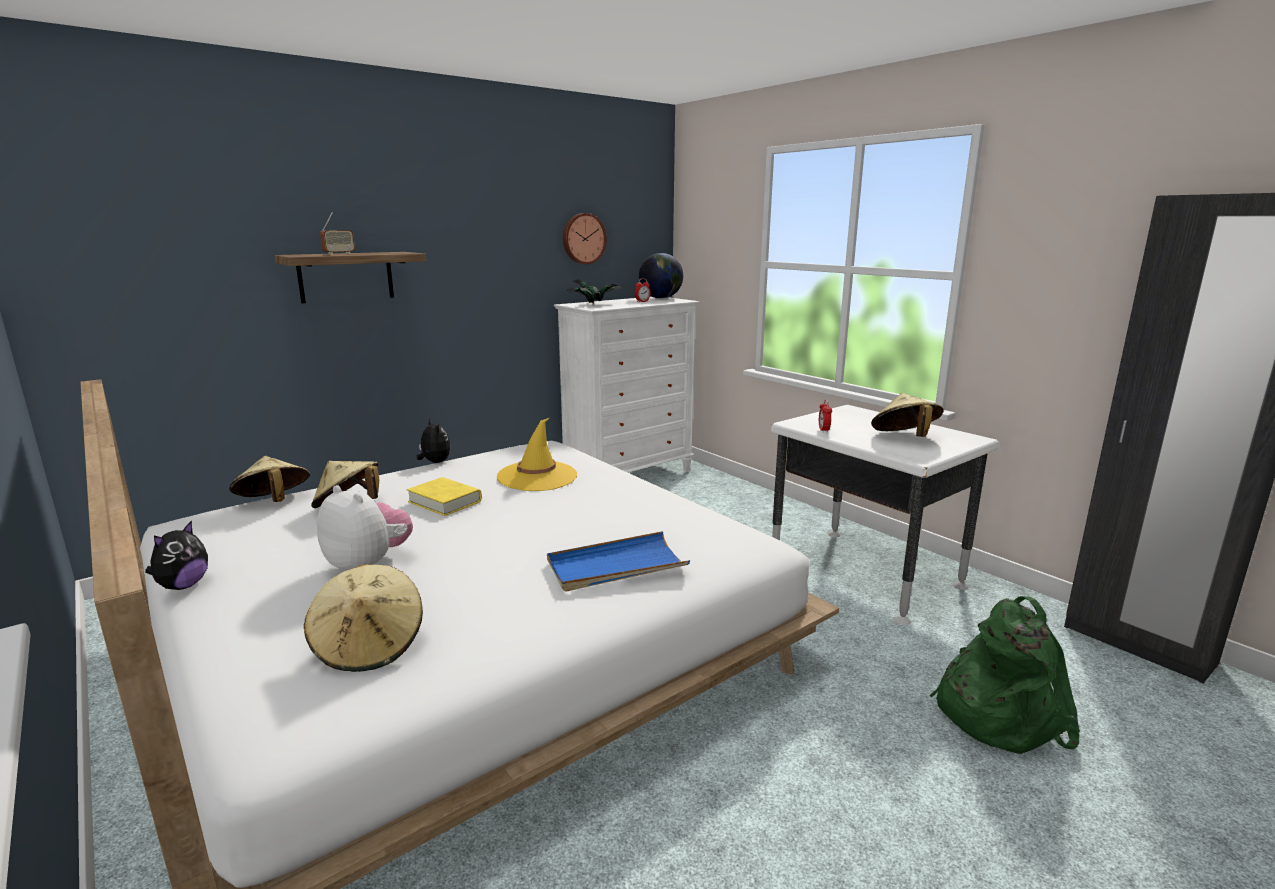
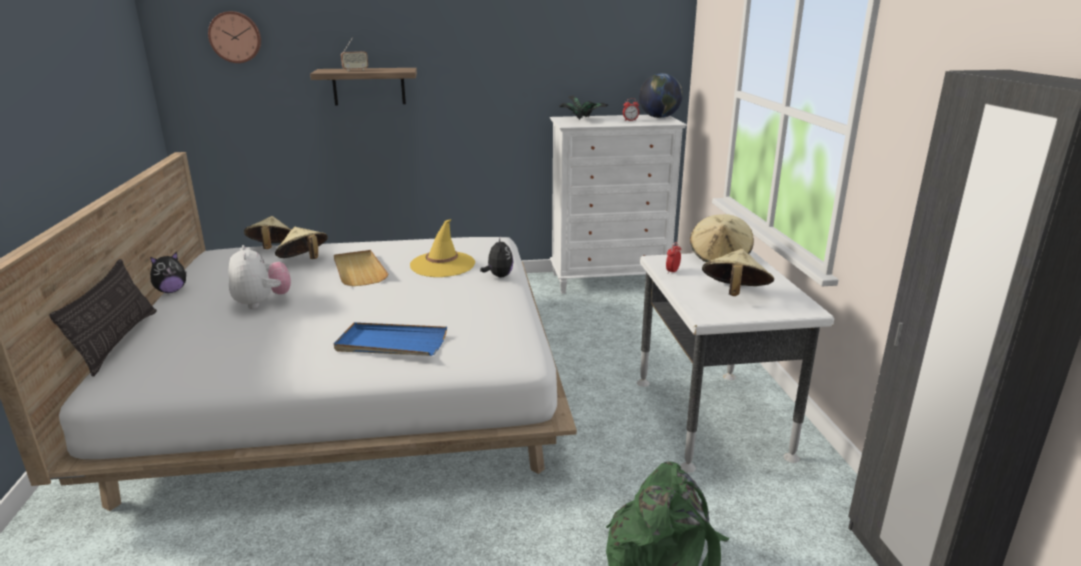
camera: 30 degrees right, 5 degrees up
beige hat [304,564,423,672] -> beige hat moved to [690,214,754,262]
yellow book [407,477,482,516] -> beige tray [334,250,388,286]
plush toy [416,419,451,463] -> plush toy moved to [480,238,513,277]
wall clock [563,213,607,264] -> wall clock moved to [208,11,261,63]
none -> pillow [49,259,157,377]

